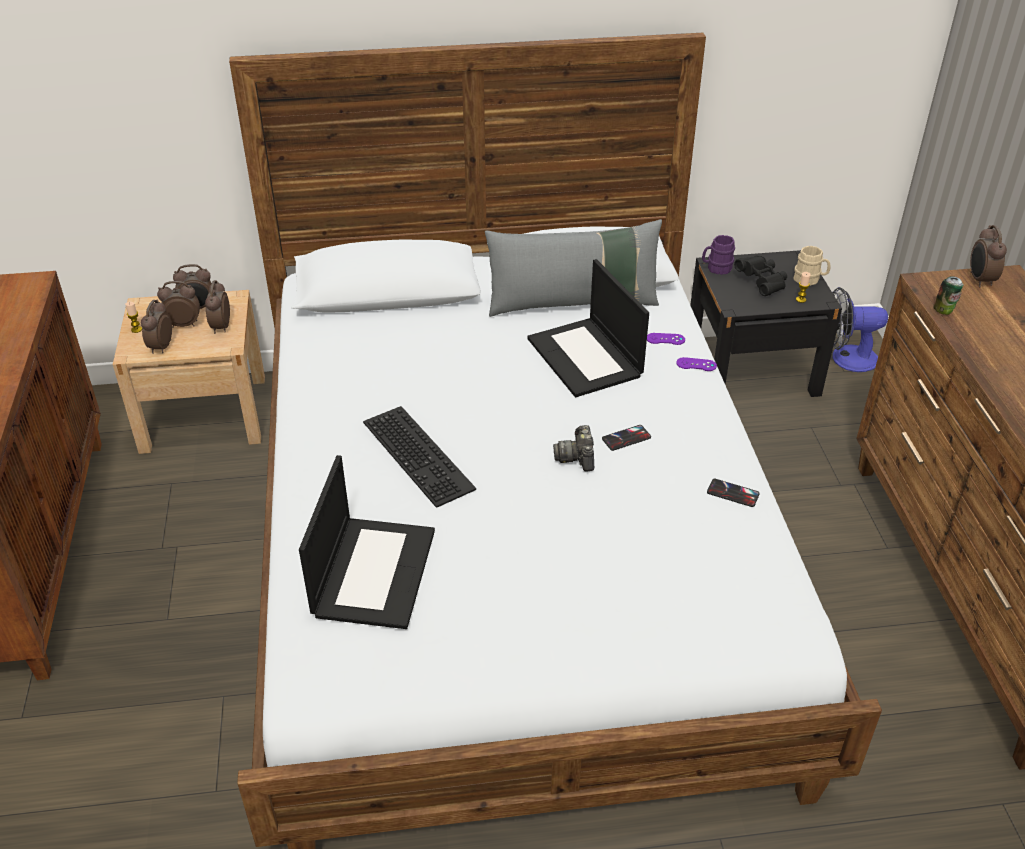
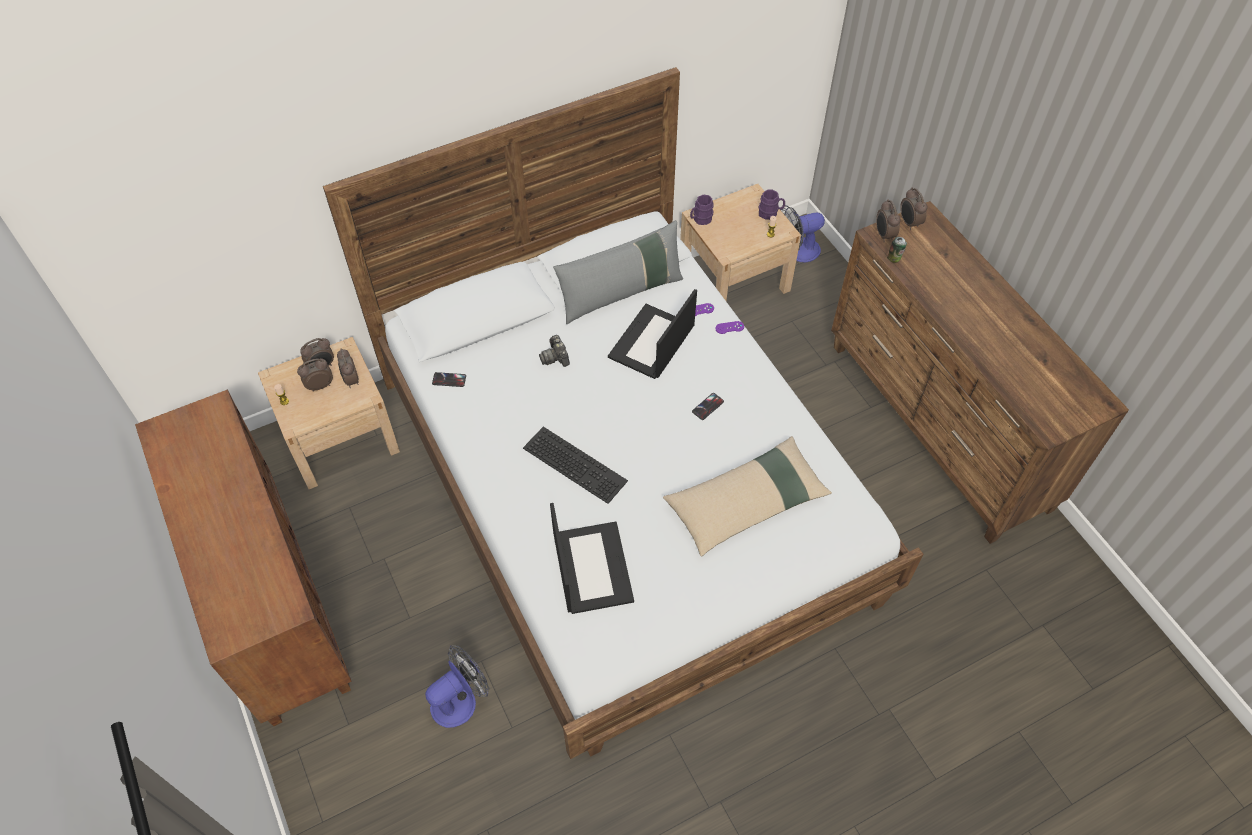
camera: 20 degrees left, 15 degrees up
alarm clock [141,300,172,354] -> alarm clock moved to [876,199,901,242]
laptop [527,259,649,397] -> laptop turned 75 degrees clockwise [608,289,697,379]
camera [553,425,594,472] -> camera moved to [539,335,570,367]
black nightstand [690,250,842,397] -> beige nightstand [680,184,801,301]
phone [707,479,760,507] -> phone moved to [432,372,466,387]
black binoculars [734,256,787,296] -> none
beige mug [793,246,831,286] -> purple mug [759,190,785,220]
none -> fan [425,645,489,728]
none -> beige pillow [663,436,832,557]

